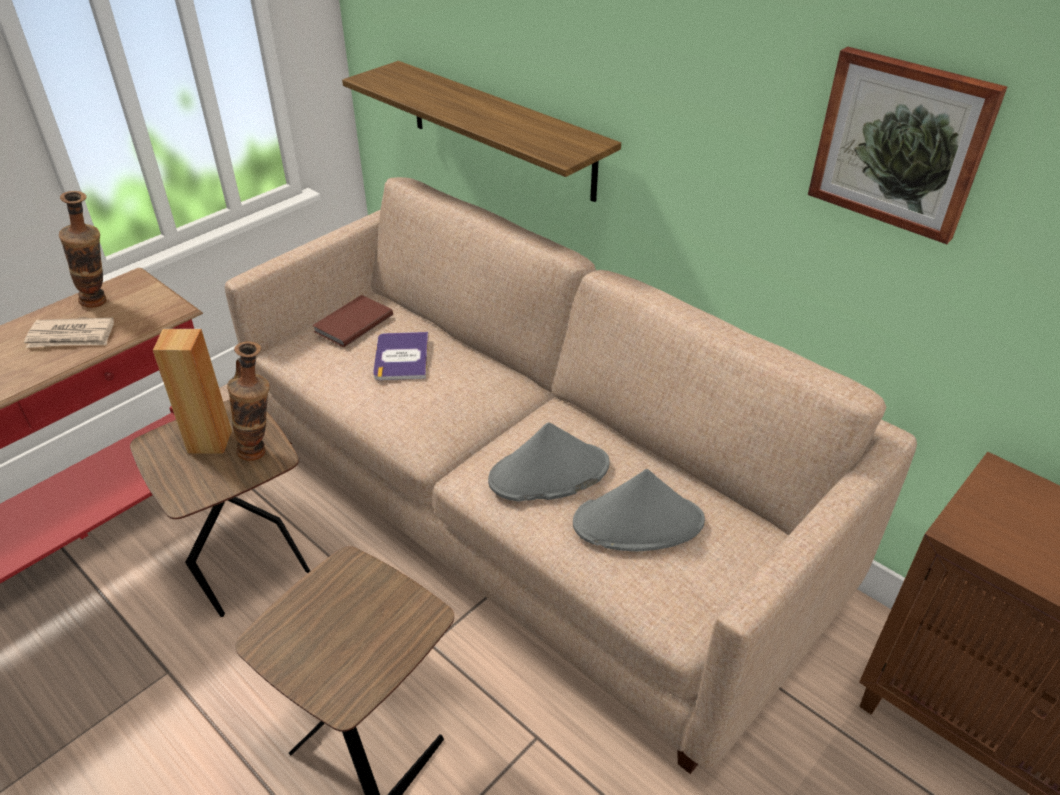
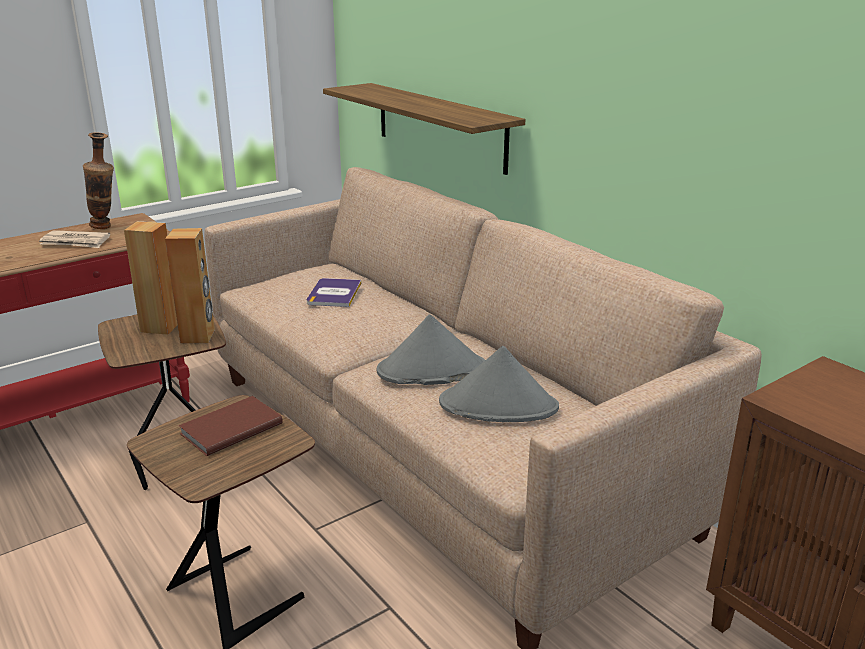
camera: 10 degrees right, 15 degrees down
vase [227,341,270,461] -> brown speaker [165,228,215,343]
brown book [312,295,393,347] -> brown book moved to [179,396,283,456]
picture [808,47,1007,244] -> none

